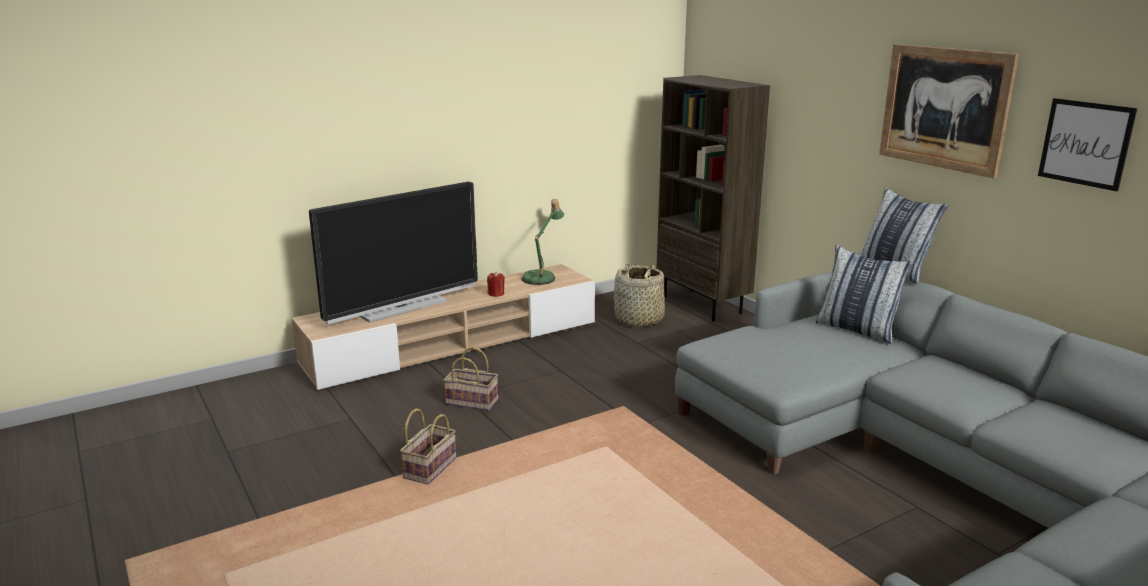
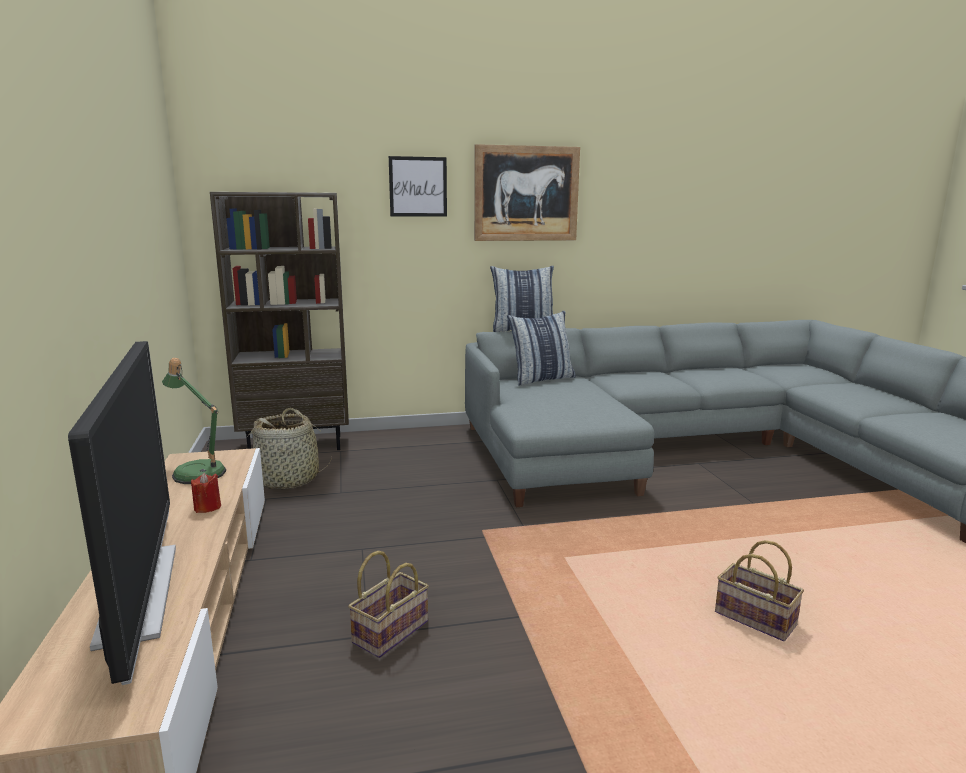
camera: 70 degrees left, 5 degrees down
basket [400,408,456,484] -> basket moved to [715,540,804,641]
picture [1038,98,1137,191] -> picture moved to [389,156,447,217]

